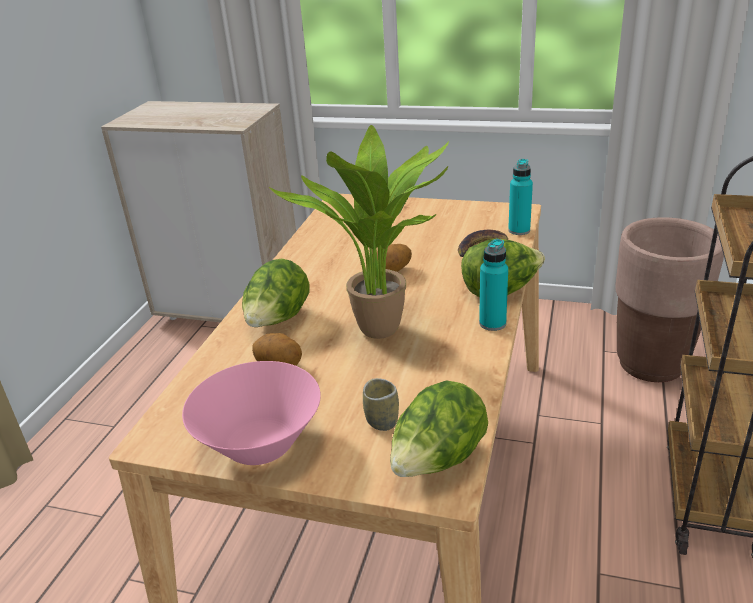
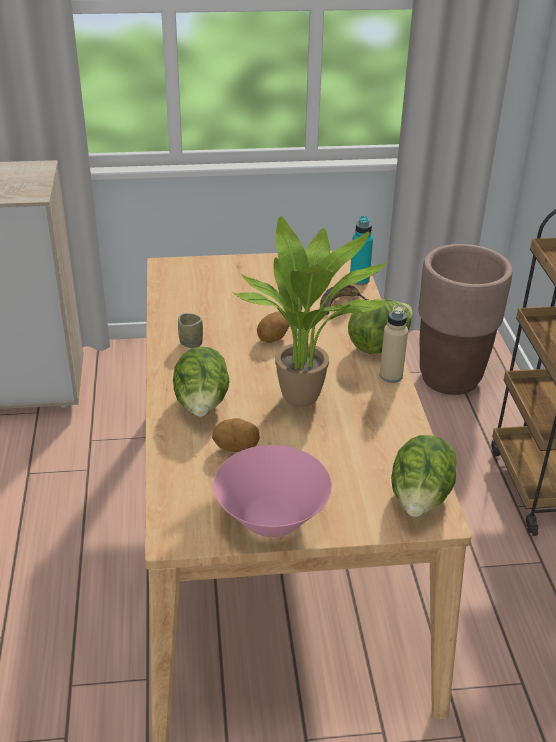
camera: 25 degrees left, 5 degrees up
cup [363,378,399,431] -> cup moved to [178,313,203,348]
turquoise bottle [479,239,508,331] -> beige bottle [379,305,408,383]

